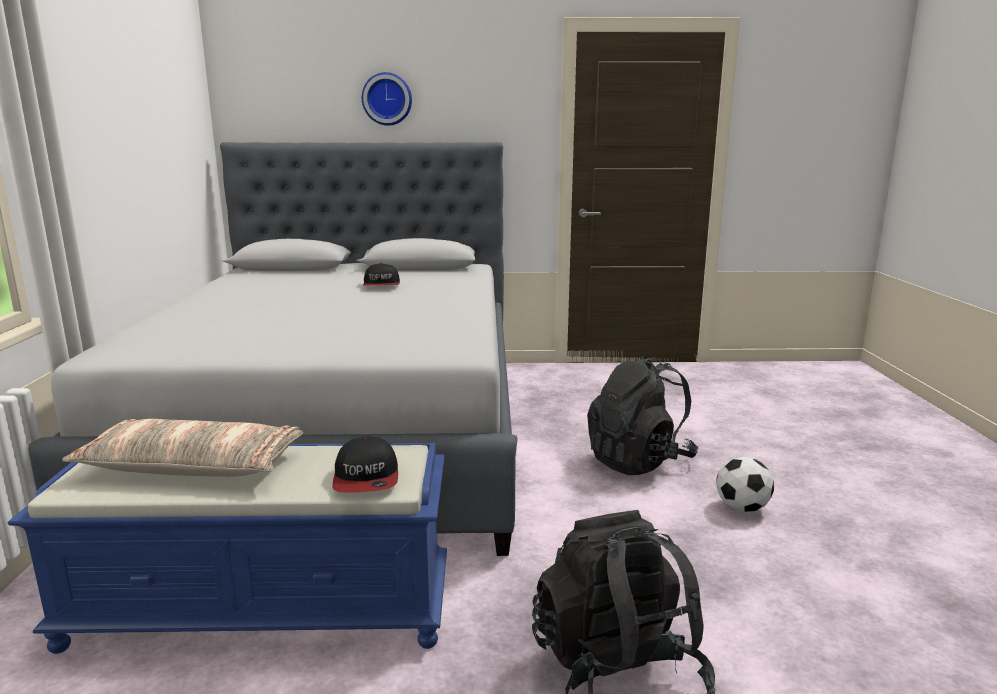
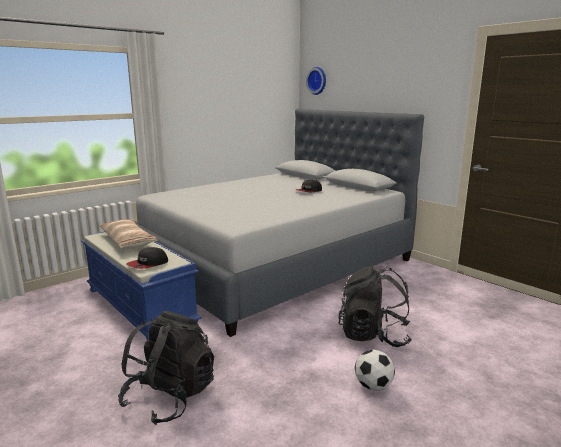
camera: 50 degrees right, 0 degrees up
wall clock [362,72,412,126] -> wall clock moved to [306,67,326,95]

